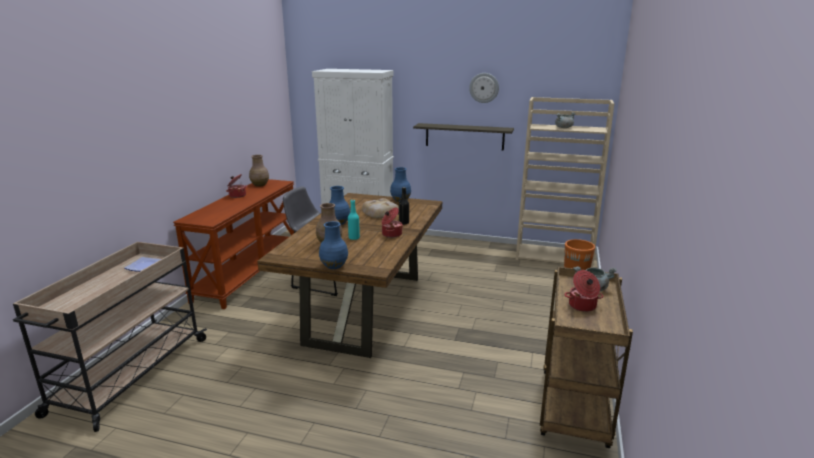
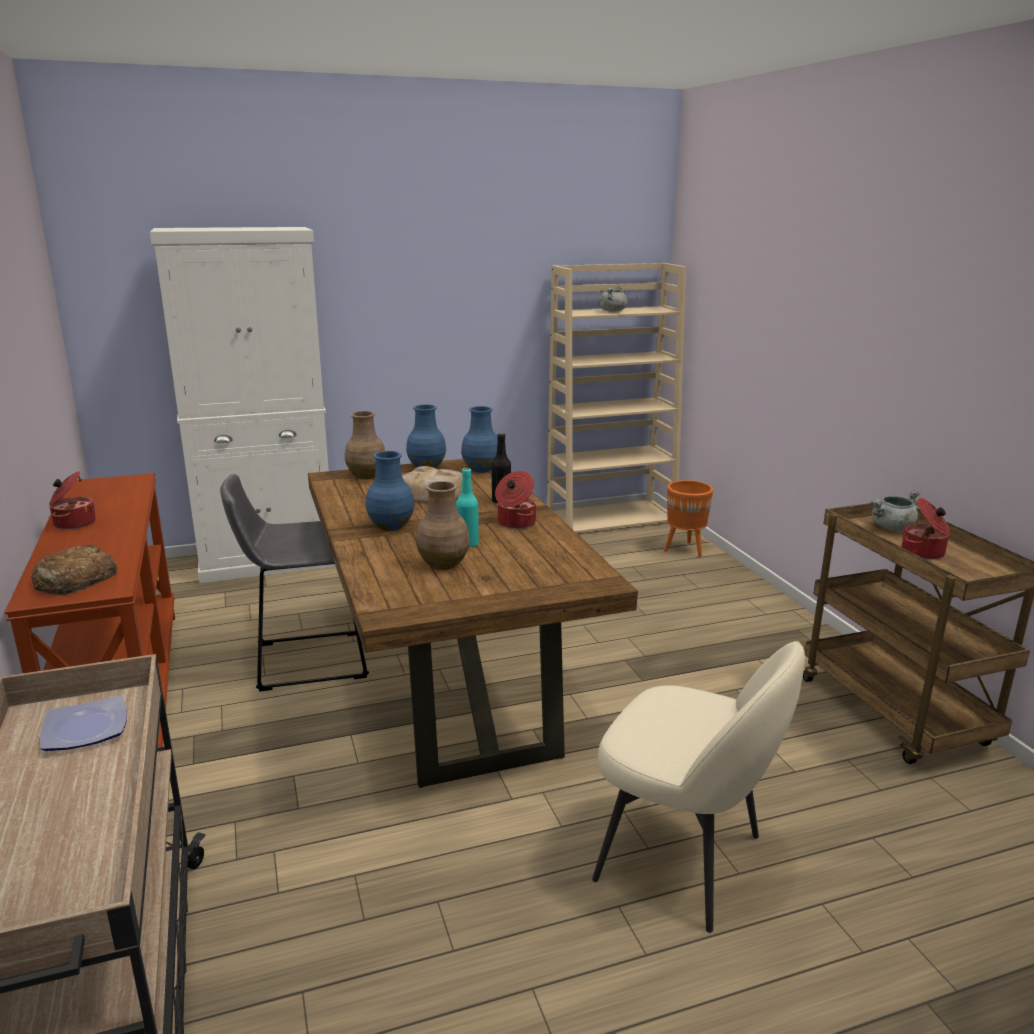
camera: 35 degrees left, 0 degrees up
brown vase [249,155,269,187] -> brown vase moved to [345,411,385,479]
blue vase [319,221,348,269] -> blue vase moved to [461,406,498,473]
shelf [413,123,514,151] -> none
wall clock [469,73,499,103] -> none
none -> bread [31,545,118,595]
none -> beige chair [592,641,805,933]

